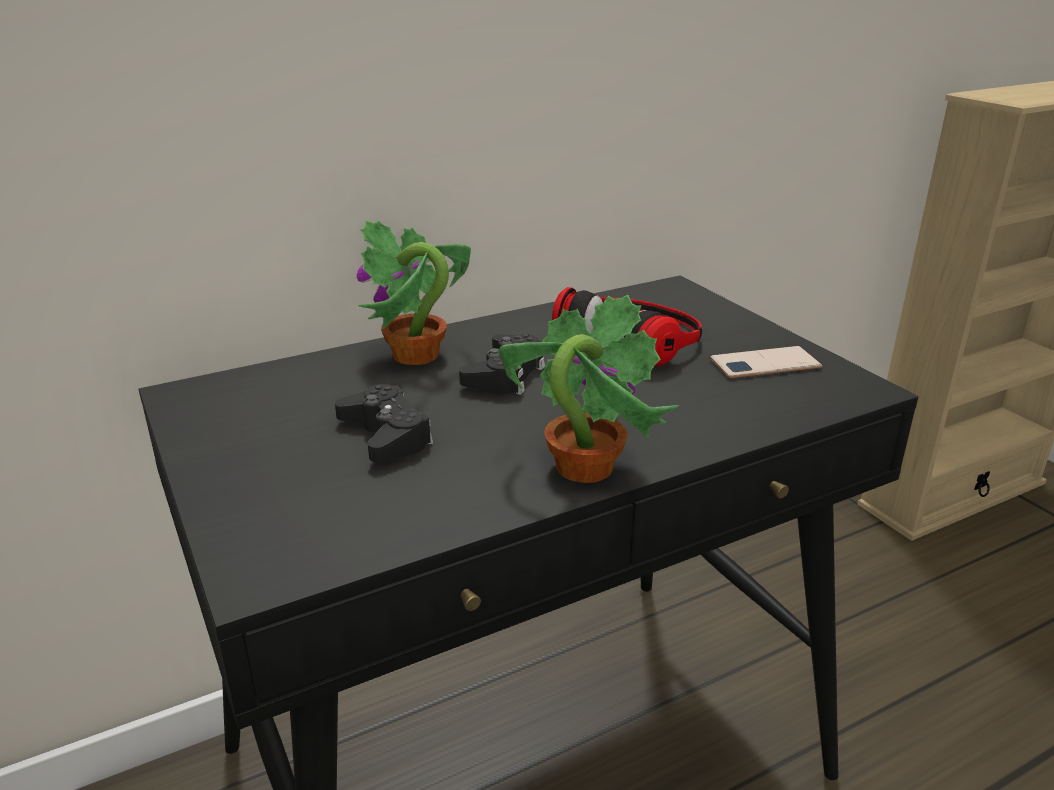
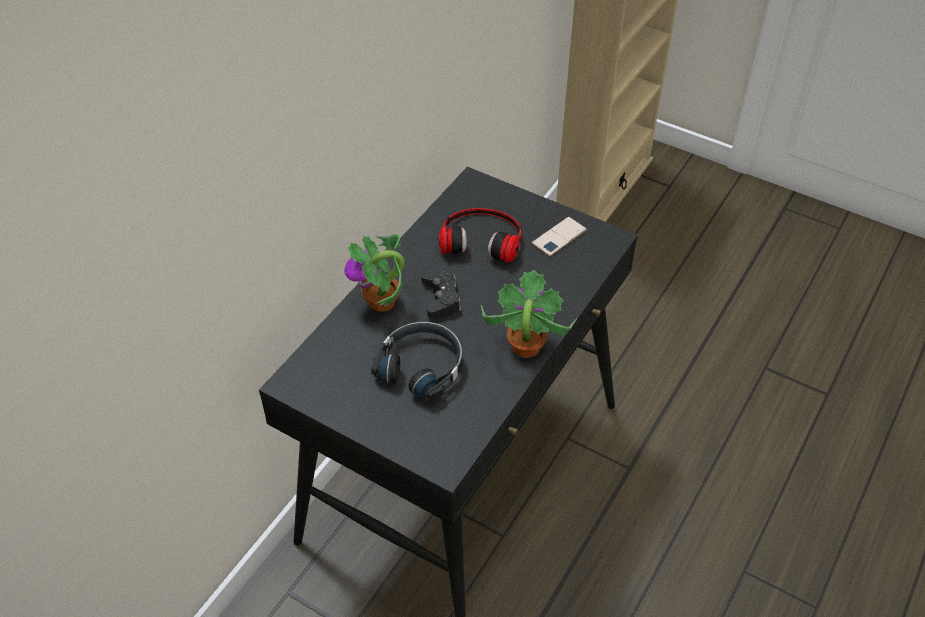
camera: 30 degrees left, 20 degrees up
black game controller [335,384,433,462] -> black headphones [371,321,463,401]

